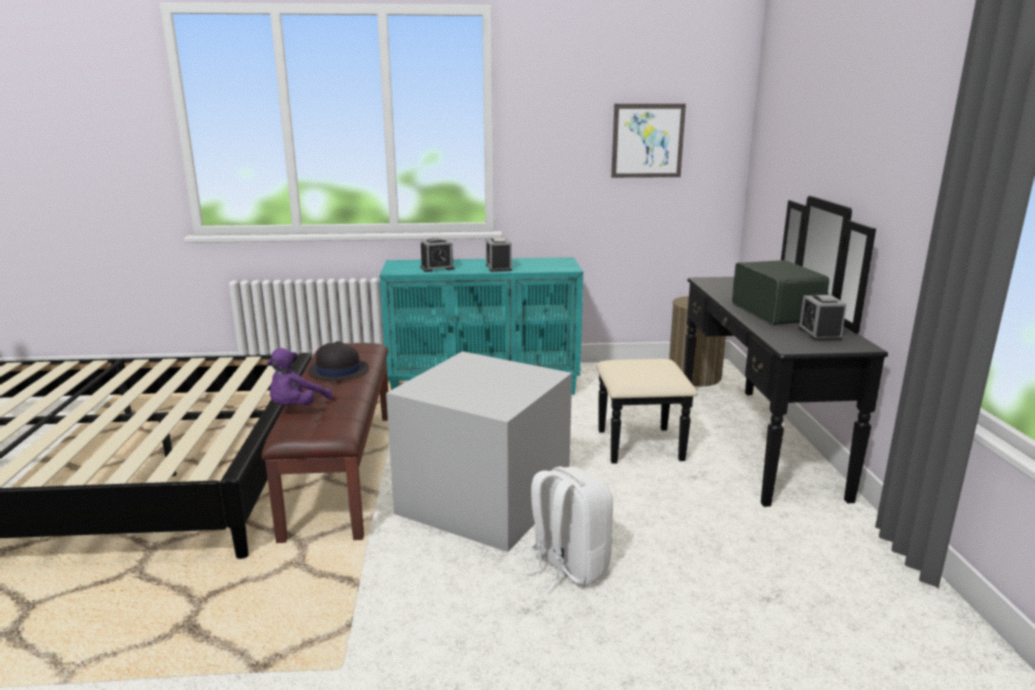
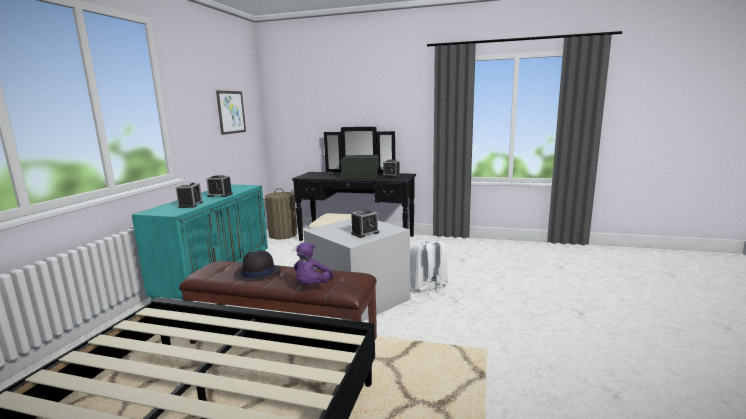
camera: 70 degrees left, 5 degrees down
purple plush toy [267,348,333,406] -> purple plush toy turned 60 degrees clockwise [294,242,334,285]
none -> alarm clock [351,209,379,238]

